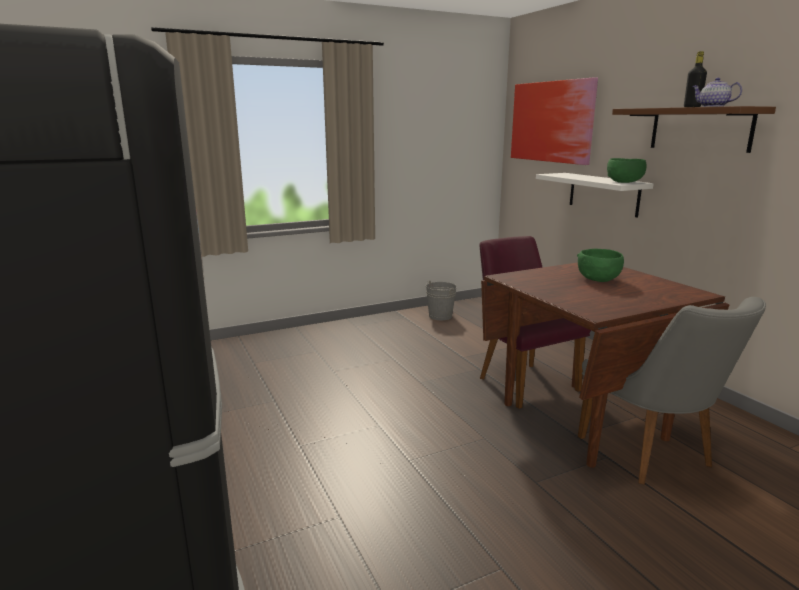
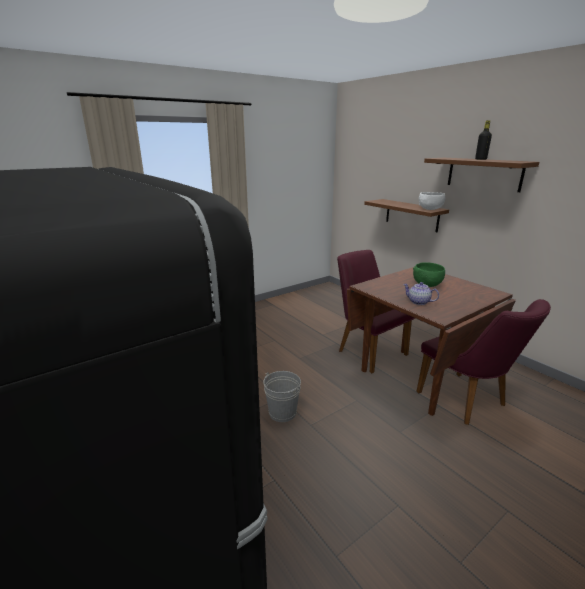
camera: 10 degrees left, 5 degrees up
grey bucket [426,281,457,320] -> grey bucket moved to [263,371,301,422]
picture [511,77,598,165] -> none
white shelf [536,173,654,217] -> brown shelf [364,199,449,232]
grey chair [578,297,766,485] -> purple chair [416,299,551,425]
green bowl [607,158,647,183] -> white bowl [419,192,445,210]
teapot [692,78,742,107] -> teapot moved to [403,282,439,305]

